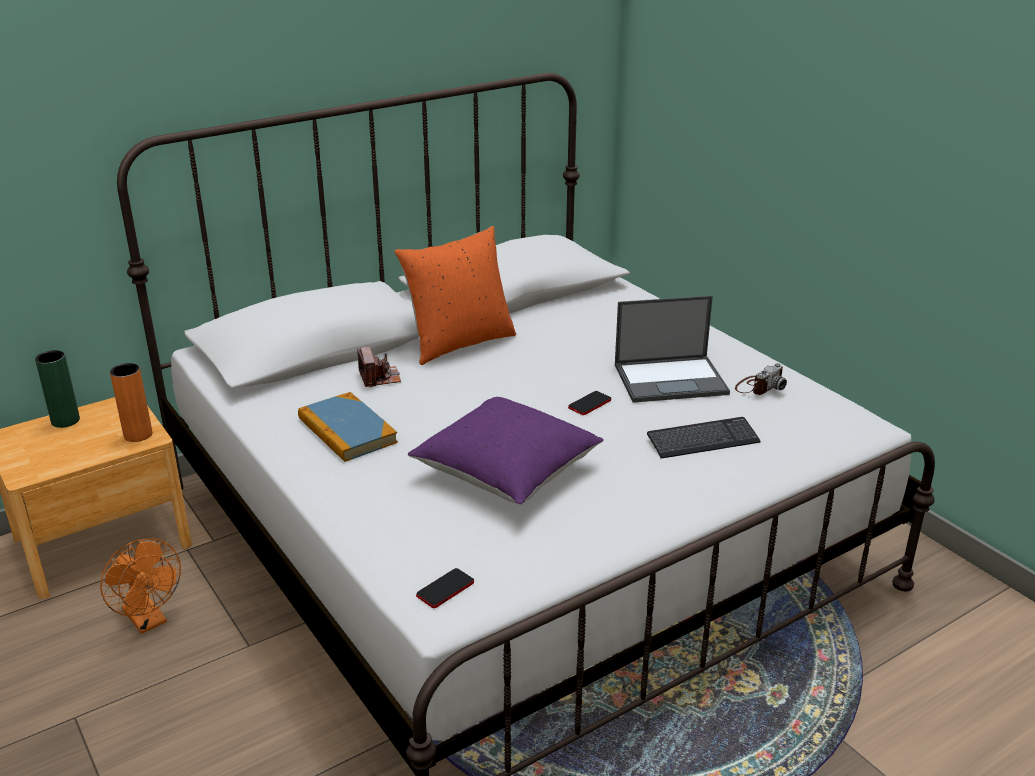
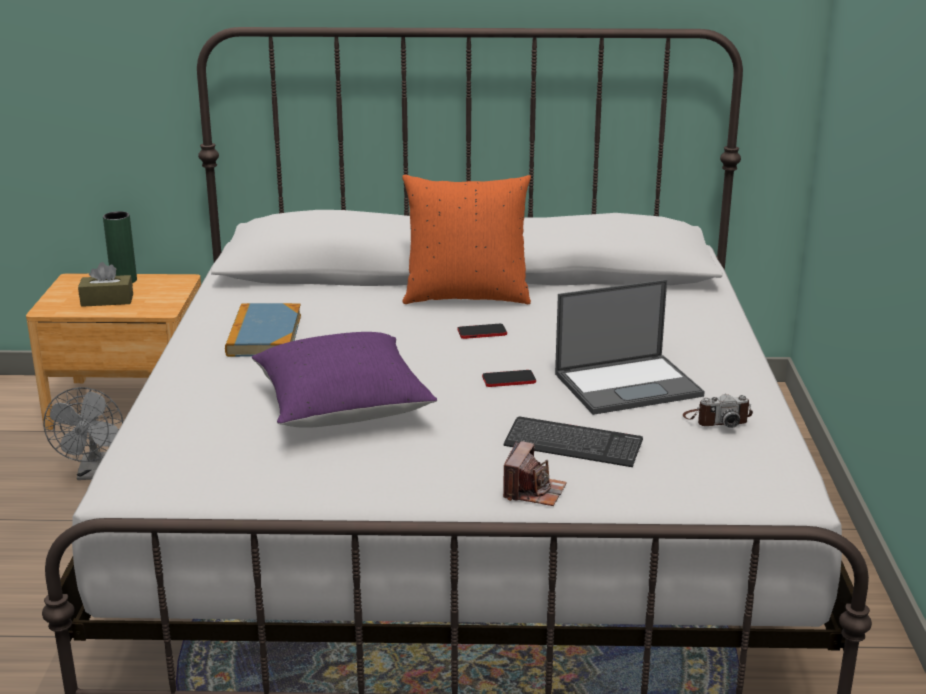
camera: 35 degrees right, 5 degrees down
orange fan [100,538,181,634] -> grey fan [43,387,123,480]
orange vase [110,363,152,442] -> none
camera [357,347,401,388] -> camera moved to [503,441,567,506]
phone [416,568,474,608] -> phone moved to [457,324,507,339]
laptop [615,296,730,403] -> laptop turned 45 degrees counterclockwise [555,280,705,415]
none -> brown tissue box [78,262,133,307]

